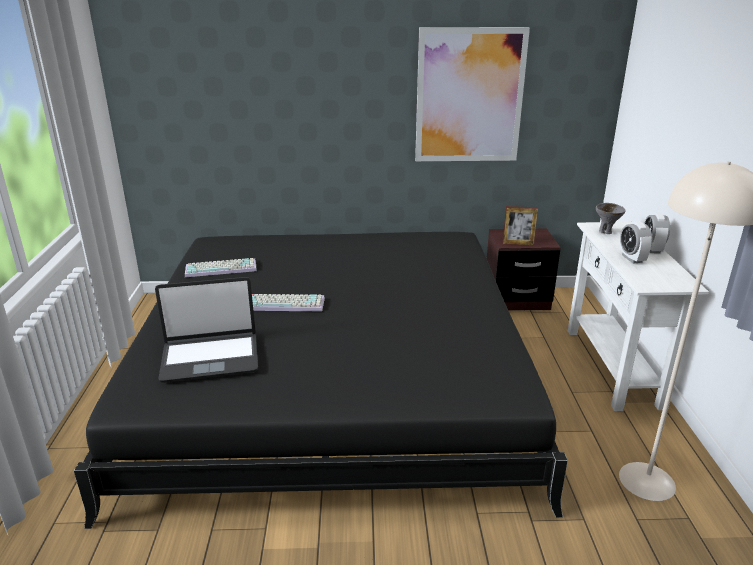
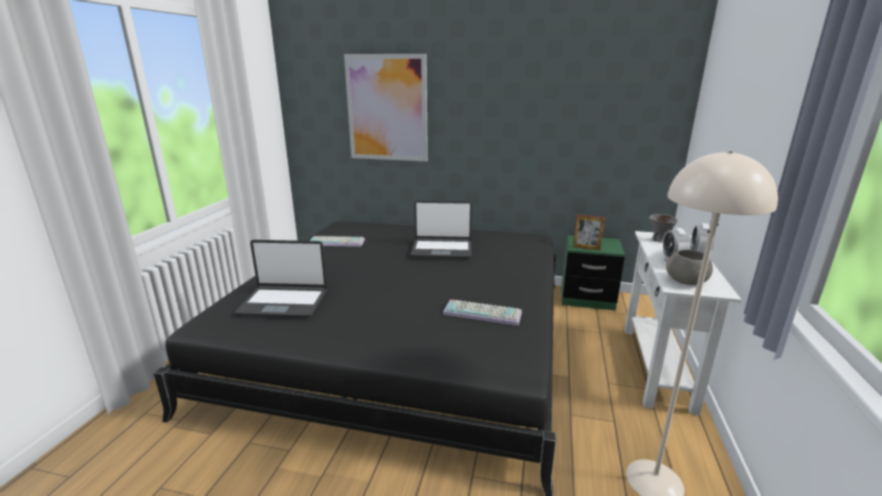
camera: 15 degrees right, 5 degrees down
keyboard [252,294,325,311] -> keyboard moved to [443,299,522,326]
picture [415,27,530,161] -> picture moved to [344,54,428,161]
brown nightstand [487,228,561,311] -> green nightstand [561,235,625,311]
none -> laptop [411,200,472,258]
none -> grey bowl [666,249,713,285]

